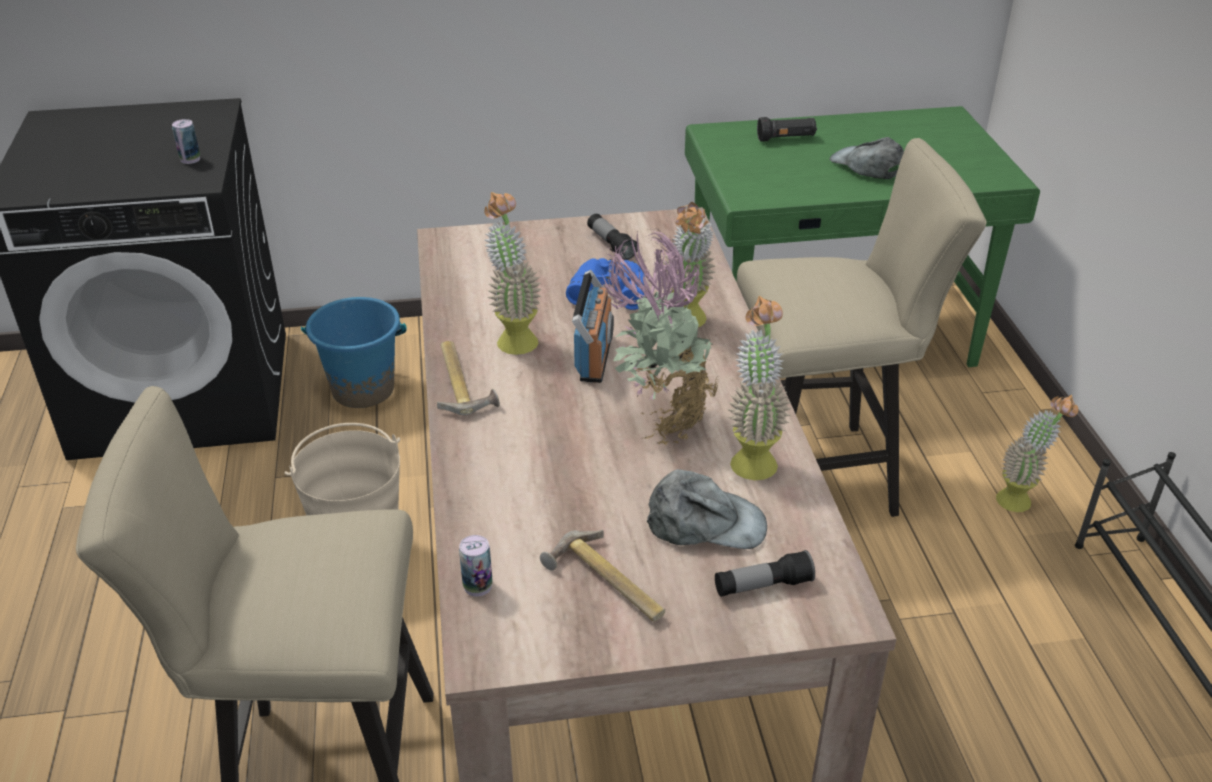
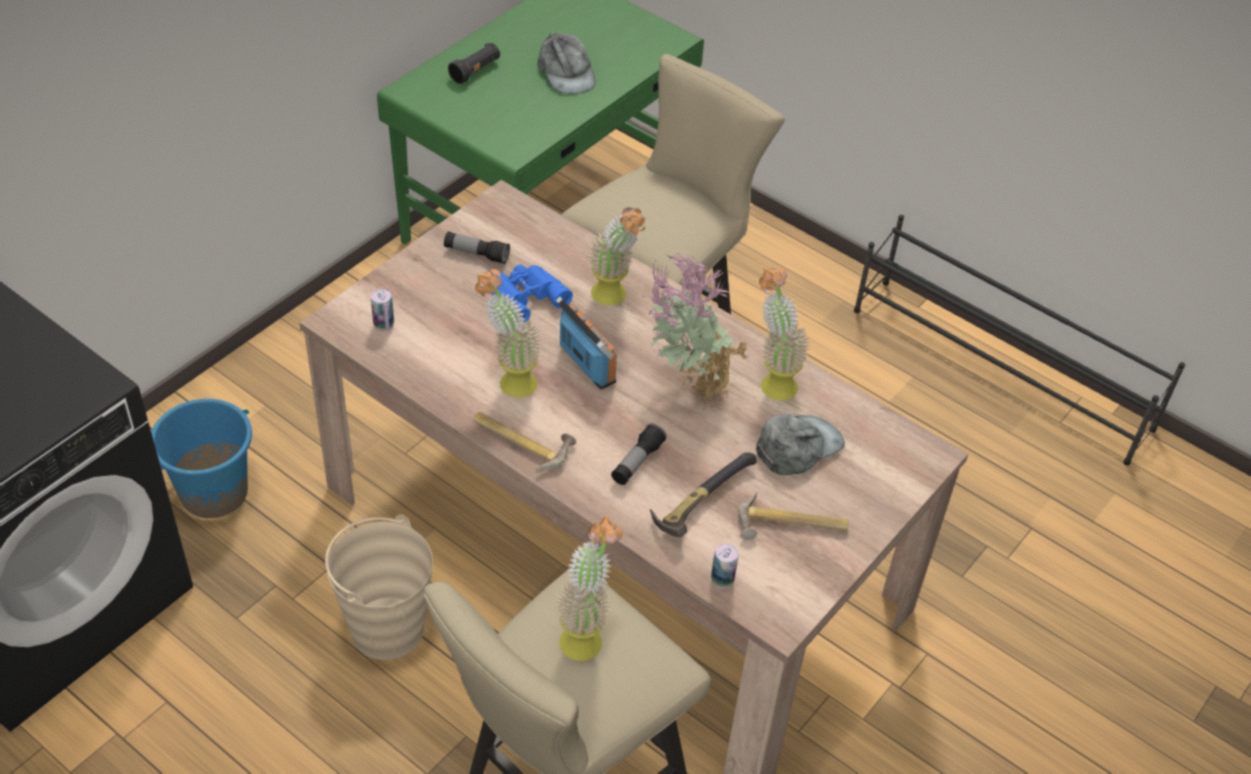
camera: 45 degrees left, 10 degrees up
can [172,119,200,164] -> can moved to [371,289,394,332]
flashlight [715,550,815,597] -> flashlight moved to [611,423,667,485]
grey cap [830,137,904,179] -> grey cap turned 120 degrees counterclockwise [538,33,595,94]
potted plant [996,395,1078,512] -> potted plant moved to [555,515,623,661]
none -> hammer [650,452,757,538]

